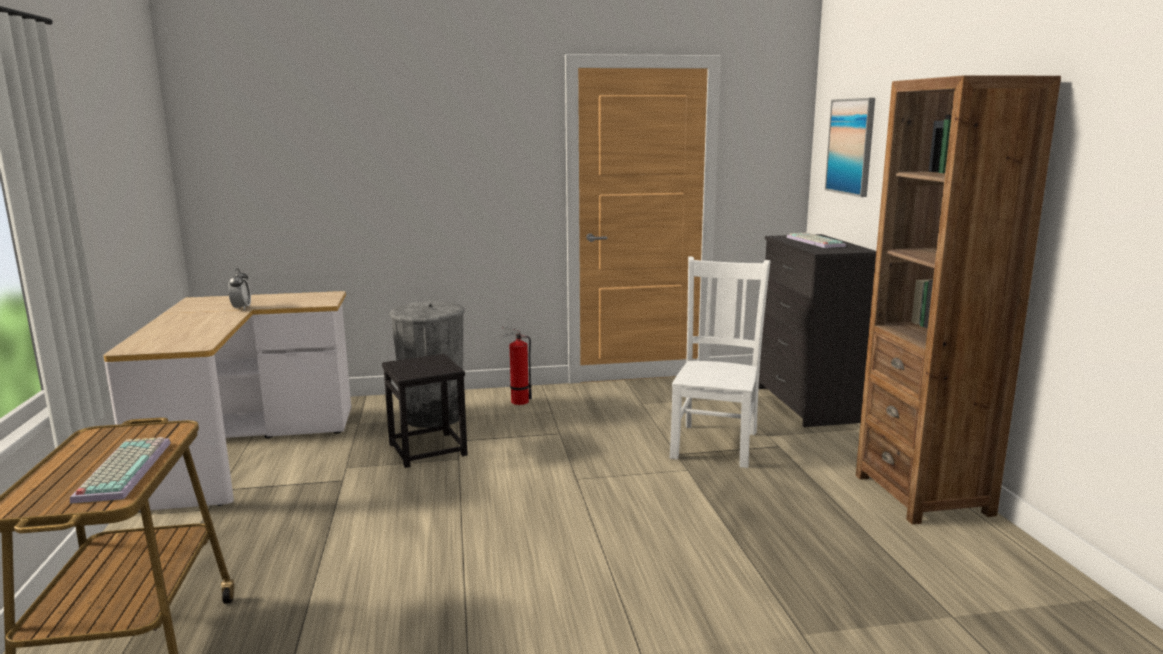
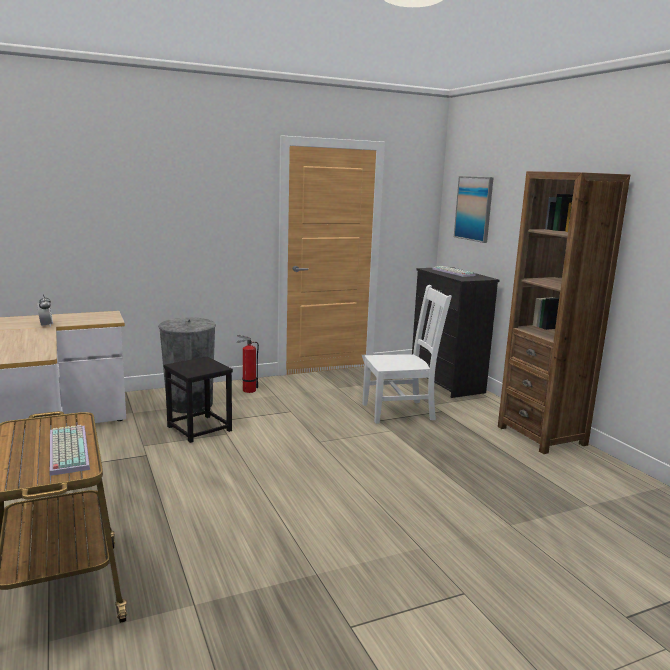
camera: 15 degrees left, 0 degrees up
white chair [670,257,770,468] -> white chair turned 75 degrees clockwise [362,285,452,424]

